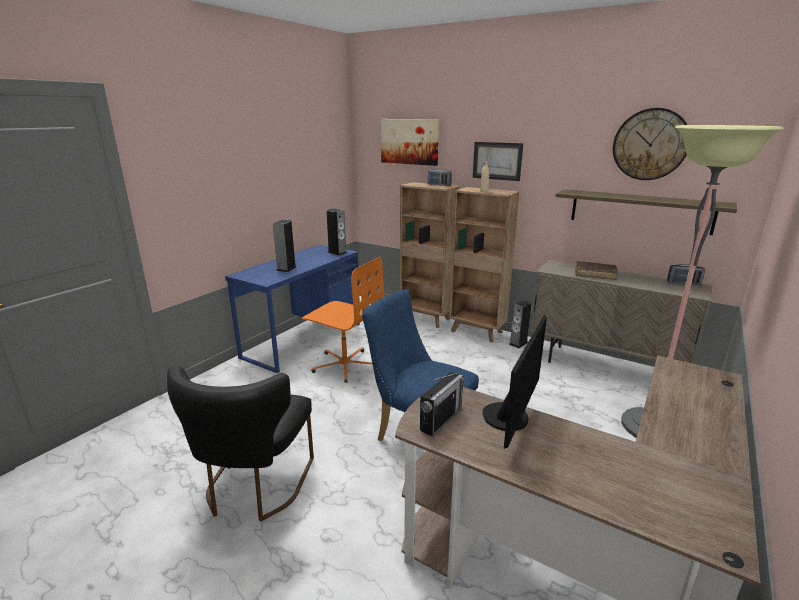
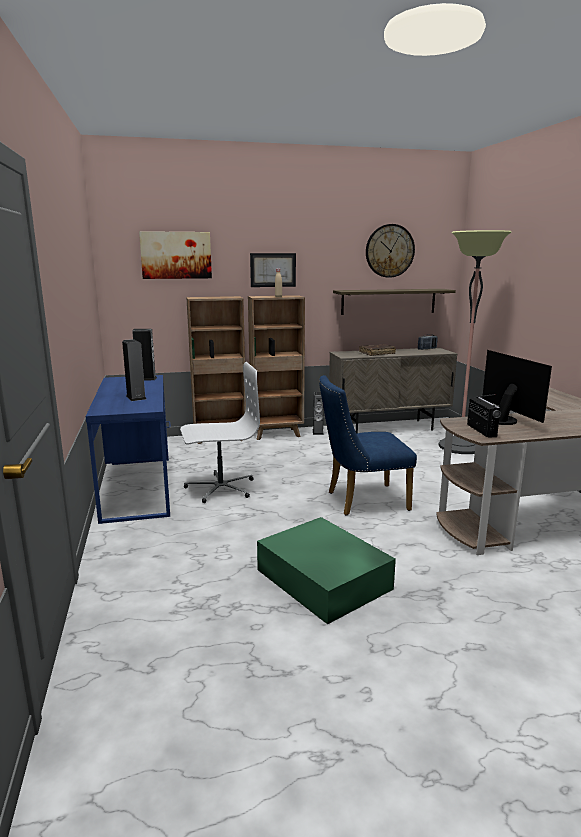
camera: 45 degrees left, 5 degrees down
black chair [167,366,314,522] -> green storage box [257,517,396,624]
orange office chair [302,257,384,383] -> white office chair [180,362,260,503]
radio [428,168,452,186] -> none

